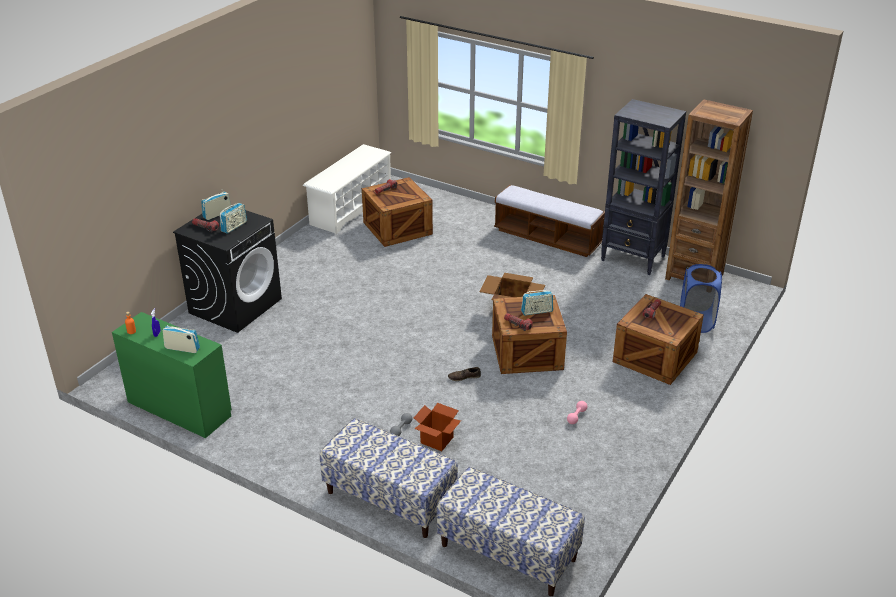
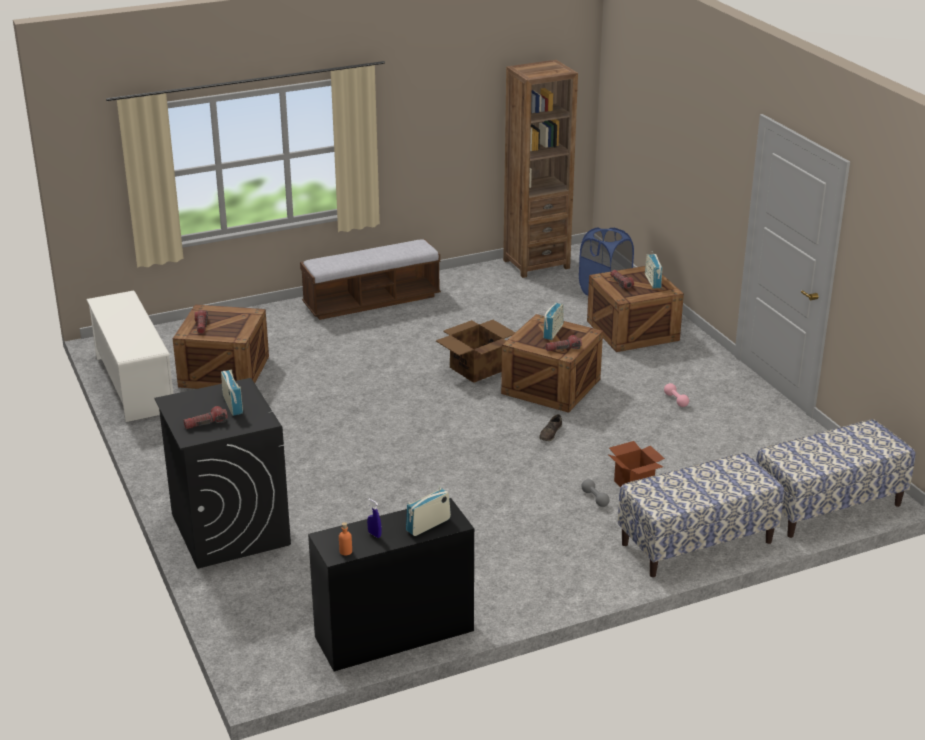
camera: 55 degrees left, 5 degrees down
green desk [112,312,232,438] -> black desk [308,498,474,671]
radio [201,189,231,220] -> radio moved to [645,251,662,289]
black bookcase [601,99,686,275] -> none

